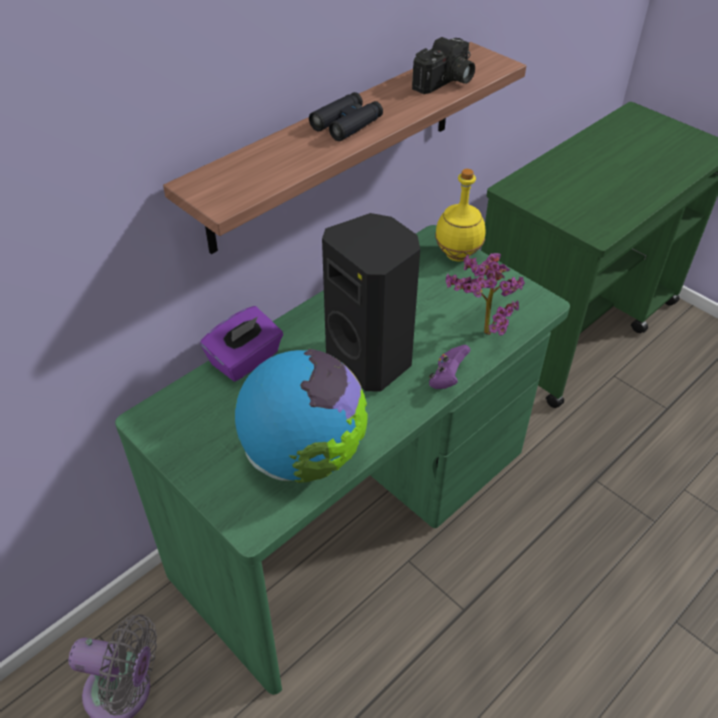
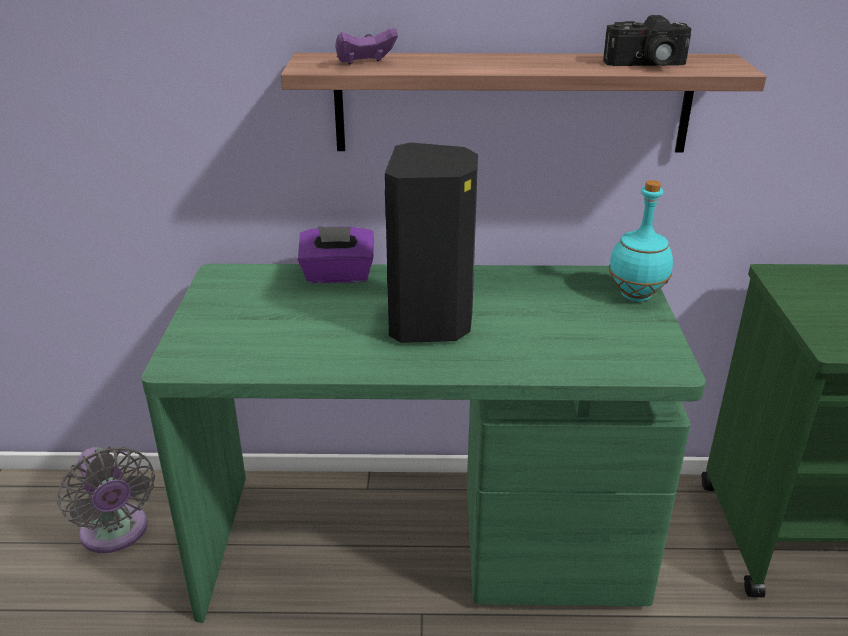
camera: 45 degrees right, 15 degrees down
globe [235,349,368,483] -> none
black binoculars [309,92,383,141] -> none
purple game controller [429,345,471,389] -> purple game controller moved to [335,28,398,64]
yellow bottle [435,169,486,261] -> turquoise bottle [609,180,673,301]
potted plant [446,253,525,336] -> none

